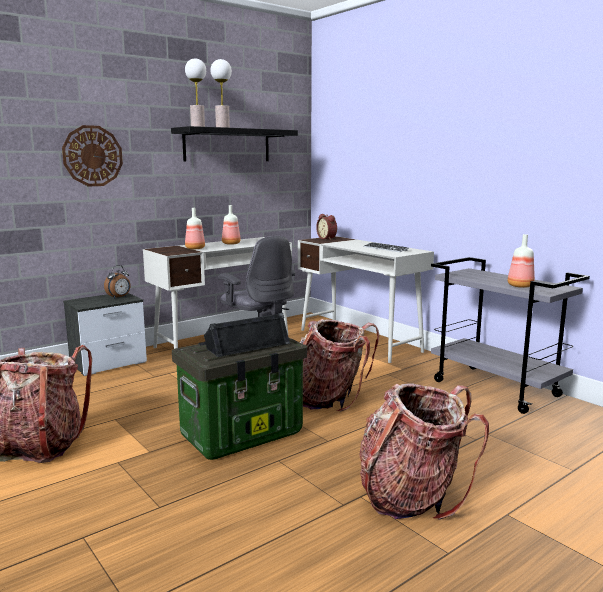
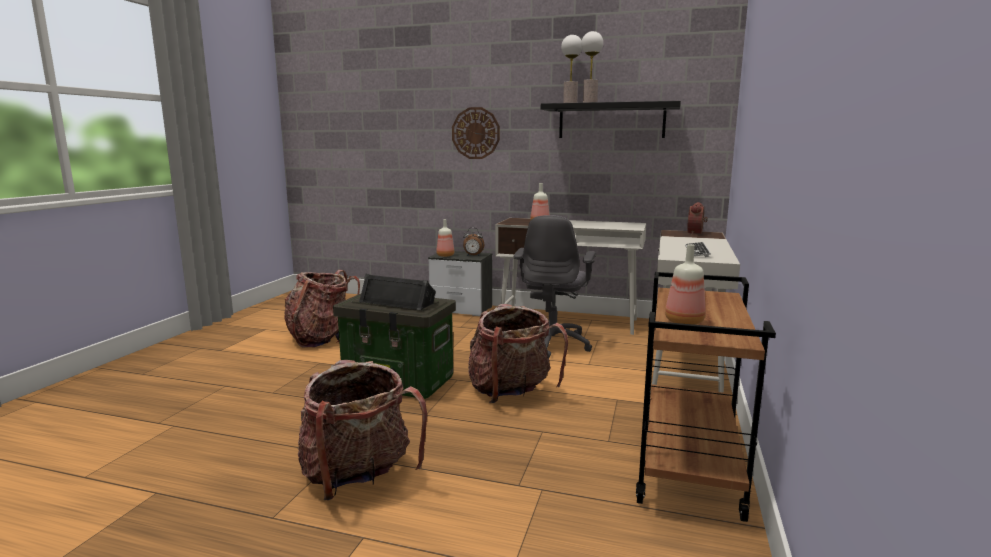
camera: 55 degrees right, 0 degrees up
bottle [222,205,241,245] -> bottle moved to [436,219,454,257]
grey cart [431,257,590,414] -> brown cart [636,272,776,522]

